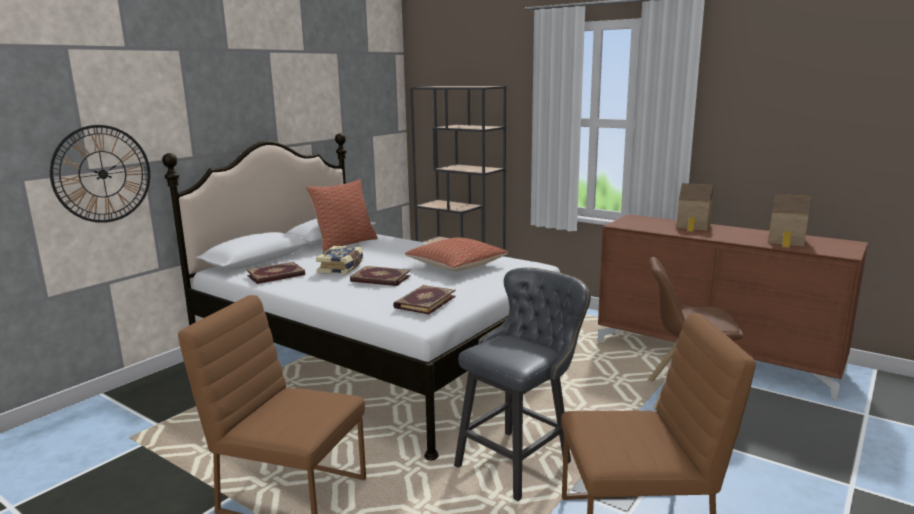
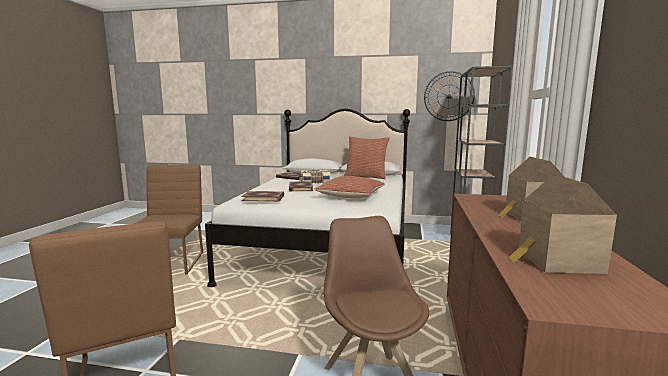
camera: 65 degrees right, 5 degrees down
wall clock [50,125,150,223] -> wall clock moved to [424,71,475,121]
grey stool [454,267,591,501] -> none

